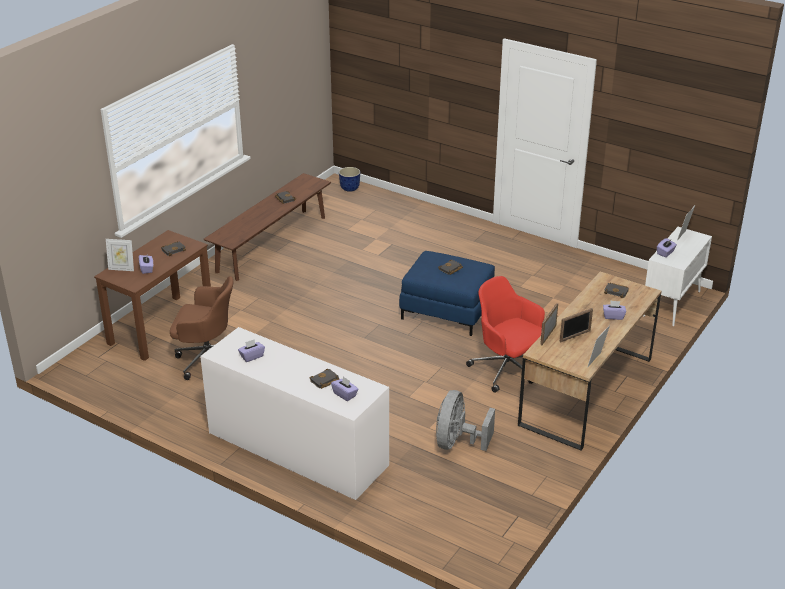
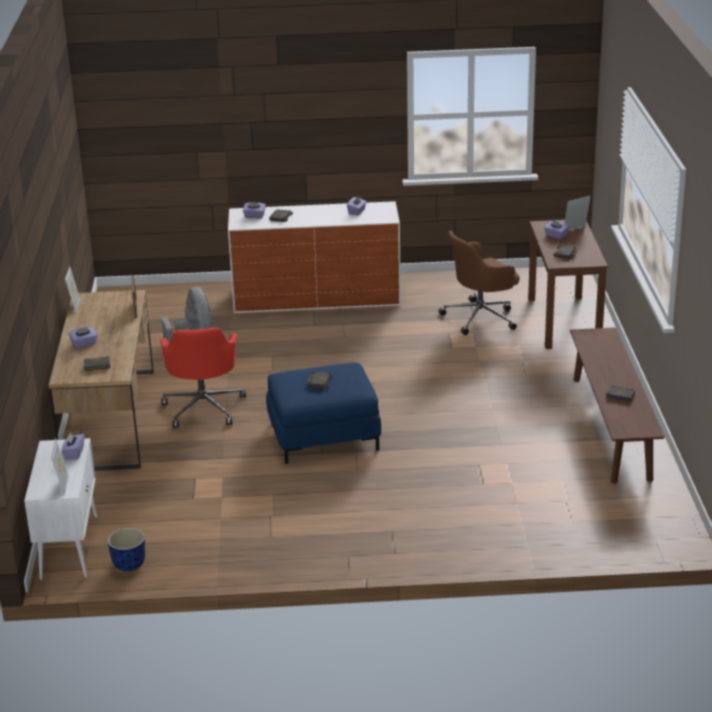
camera: 145 degrees right, 5 degrees down
planter [339,167,360,192] -> planter moved to [108,528,145,571]
red office chair [466,276,545,393] -> red office chair turned 75 degrees clockwise [160,327,246,428]
picture frame [560,308,593,342] -> none

